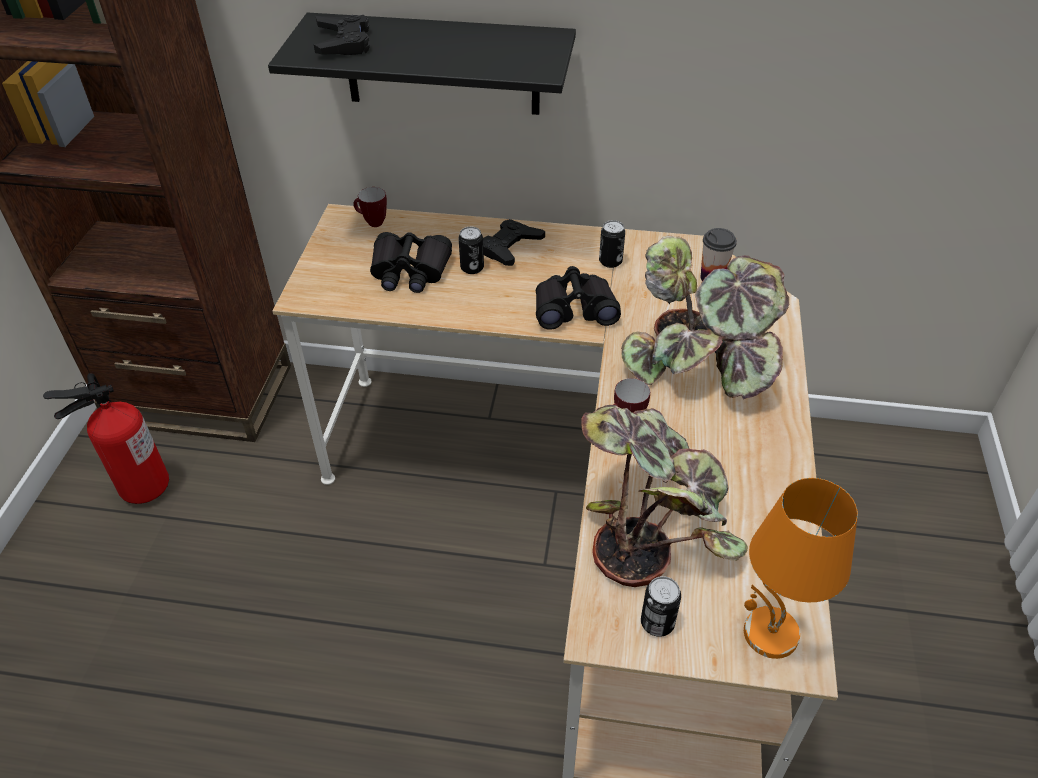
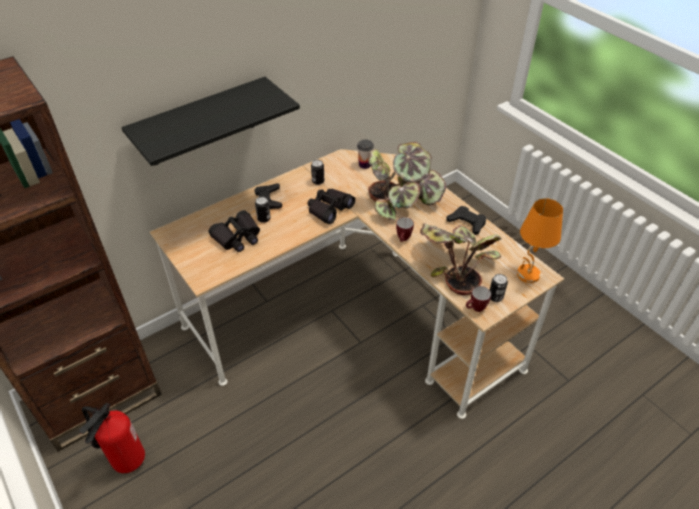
camera: 45 degrees left, 0 degrees up
black game controller [314,15,370,55] -> black game controller moved to [447,206,486,235]
mug [353,187,387,227] -> mug moved to [466,286,491,312]

